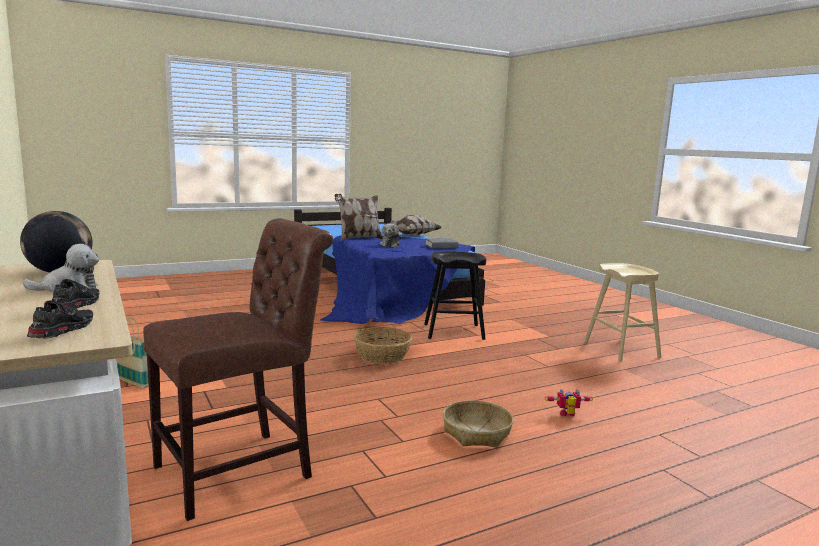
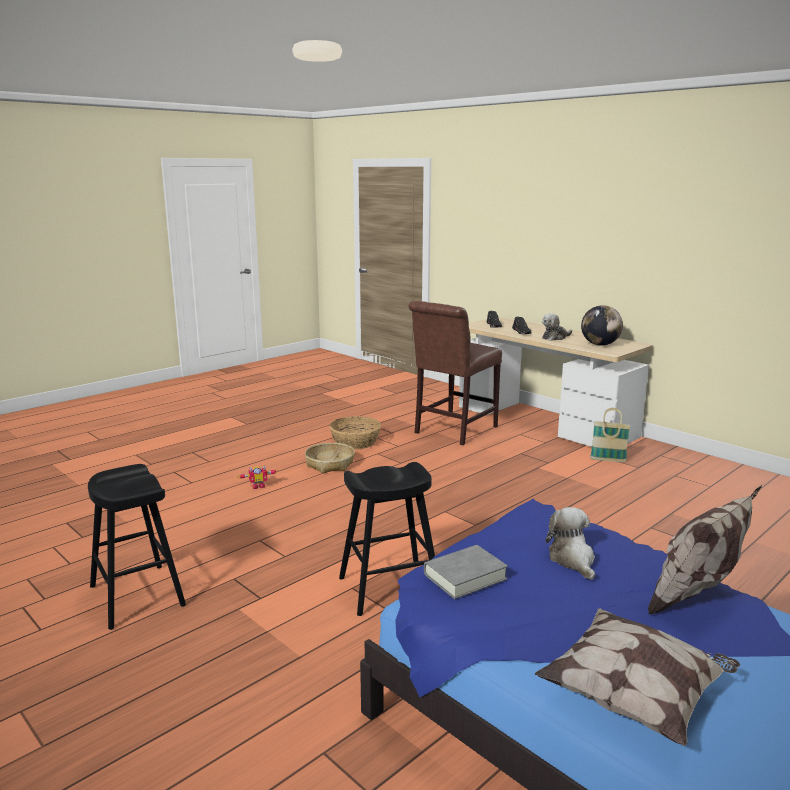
camera: 165 degrees right, 5 degrees up
basket [353,327,412,364] -> basket moved to [329,416,381,449]
beige stool [585,263,661,362] -> black stool [88,464,186,630]

